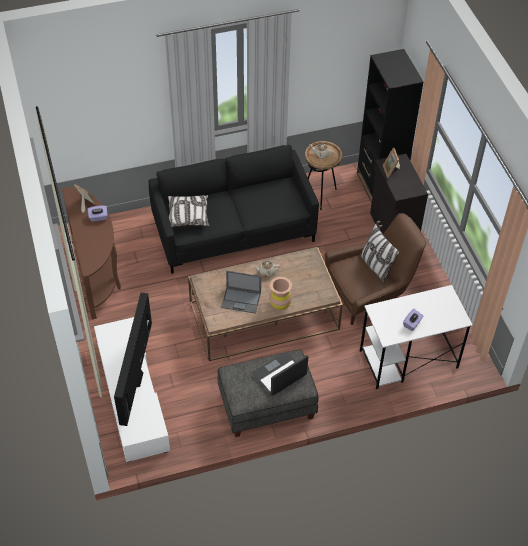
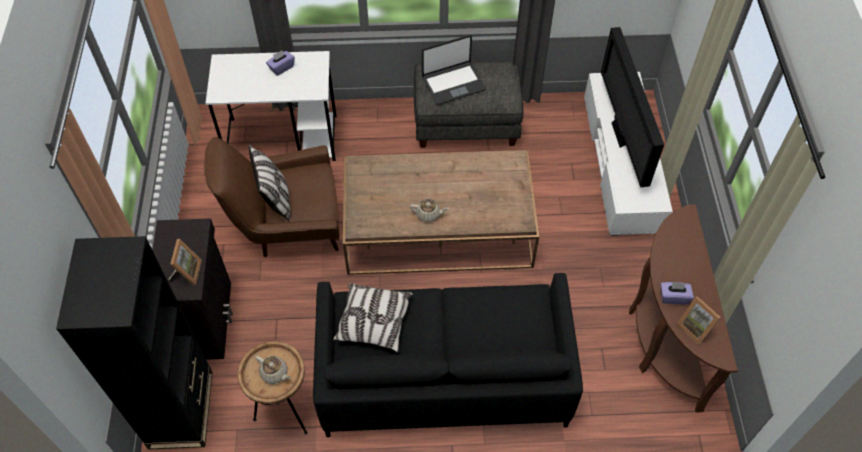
camera: 165 degrees left, 5 degrees up
television [114,293,152,426] -> television turned 150 degrees clockwise [601,27,664,187]
pillow [168,195,209,228] -> pillow moved to [333,283,413,352]
laptop [221,271,261,314] -> none
brown vase [269,277,292,310] -> none

